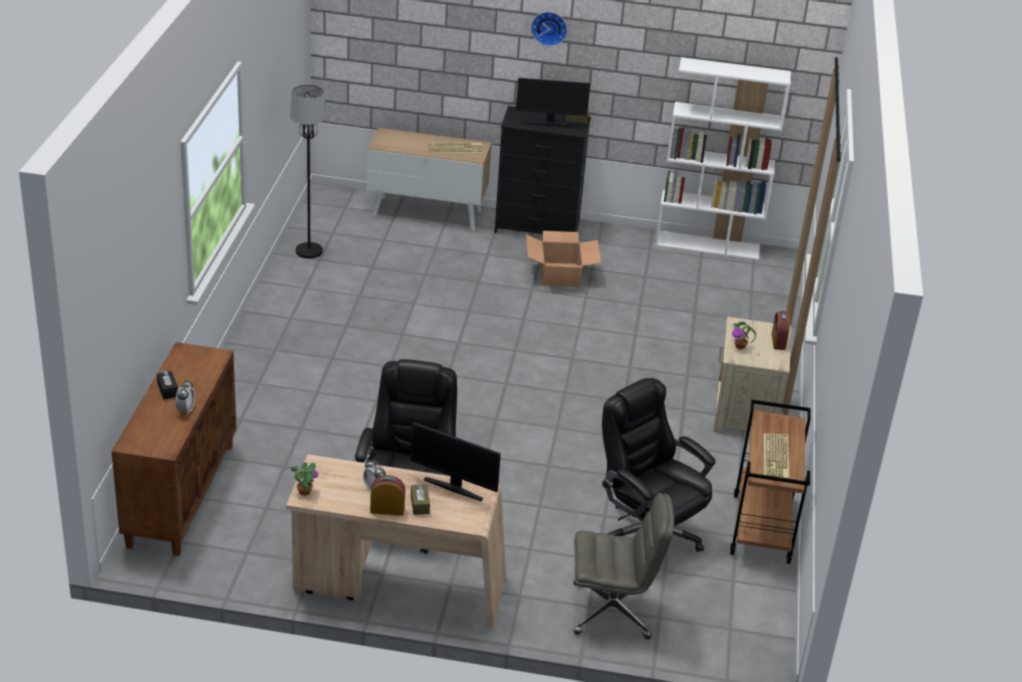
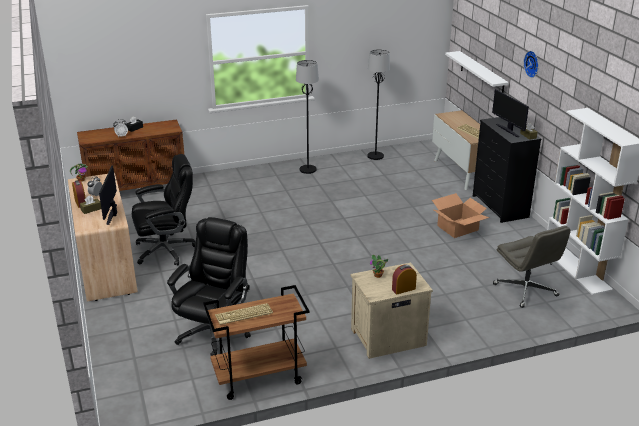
camera: 65 degrees right, 5 degrees down
grey office chair [573,493,674,639] -> grey office chair moved to [493,225,571,308]
none -> black floor lamp [296,60,319,174]
none -> white shelf [445,51,509,93]

